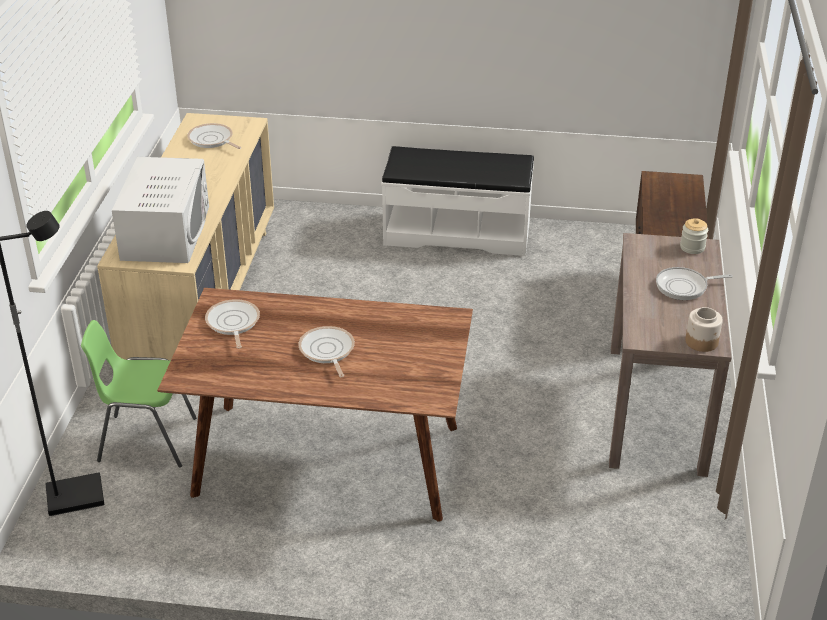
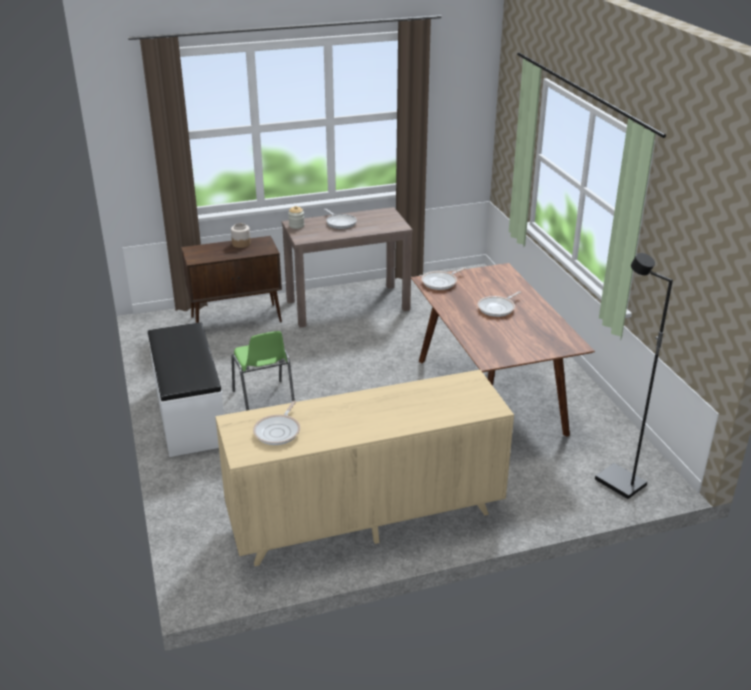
camera: 115 degrees left, 5 degrees down
green chair [81,320,197,468] -> green chair moved to [231,331,295,411]
white microwave [112,157,209,263] -> none
frying pan [205,299,260,349] -> frying pan moved to [421,268,466,290]
jar [685,307,723,352] -> jar moved to [231,223,251,248]

